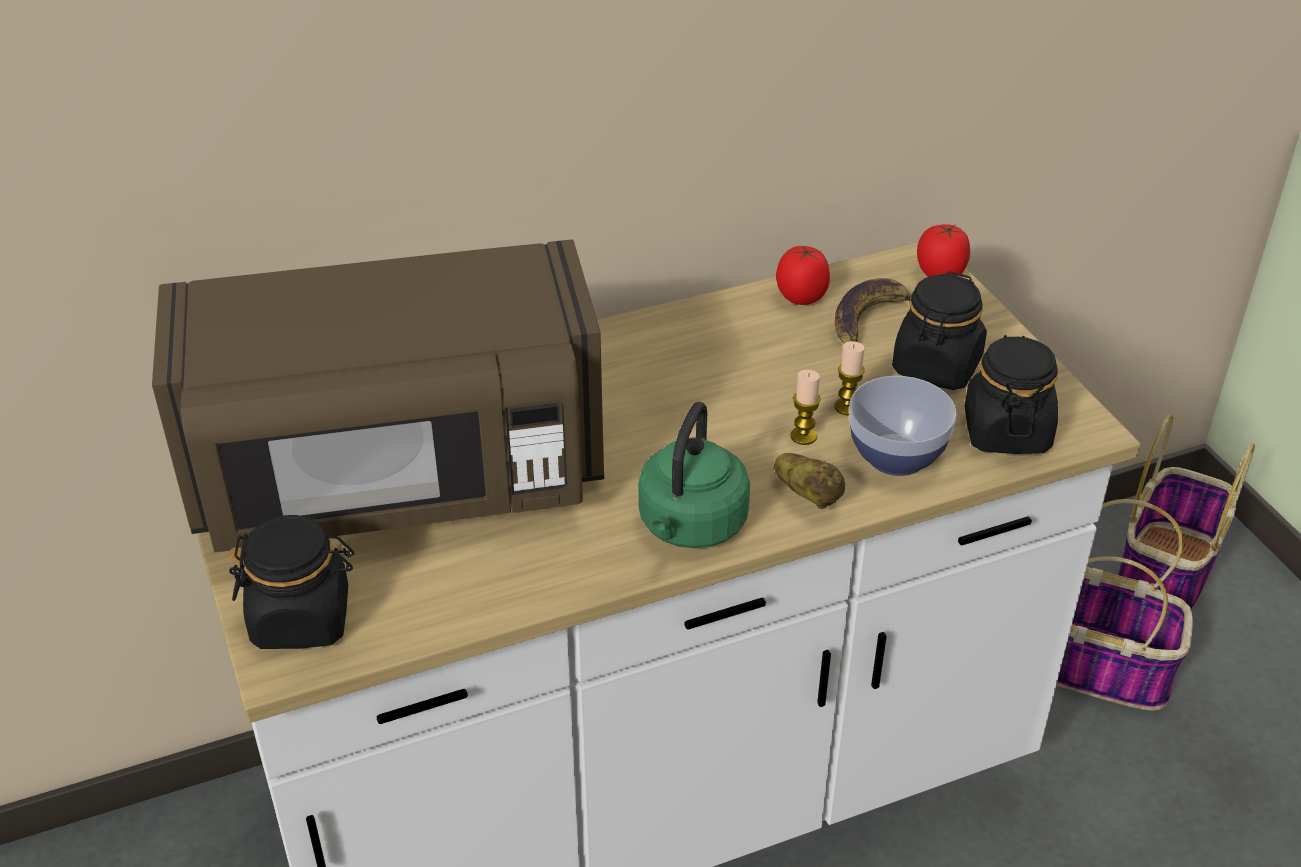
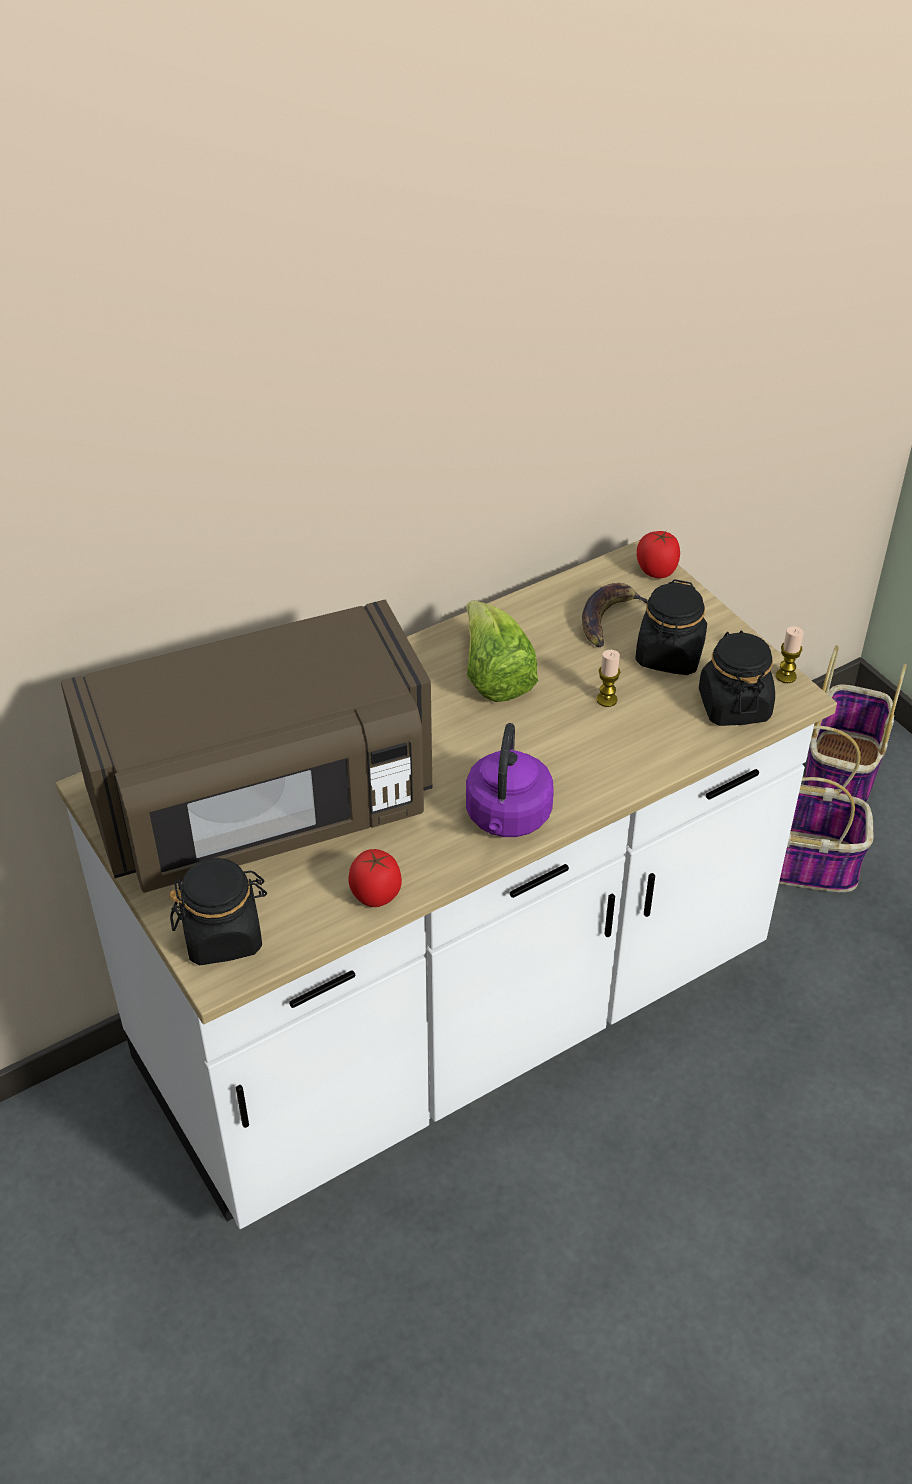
camera: 10 degrees left, 5 degrees up
green kettle [638,402,750,548] -> purple kettle [466,723,554,837]
potato [774,453,845,509] -> none
tomato [776,246,830,305] -> tomato moved to [348,849,402,907]
candle [790,370,821,445] -> candle moved to [776,626,804,683]
bowl [849,376,956,476] -> none
none -> lettuce [466,600,538,702]

